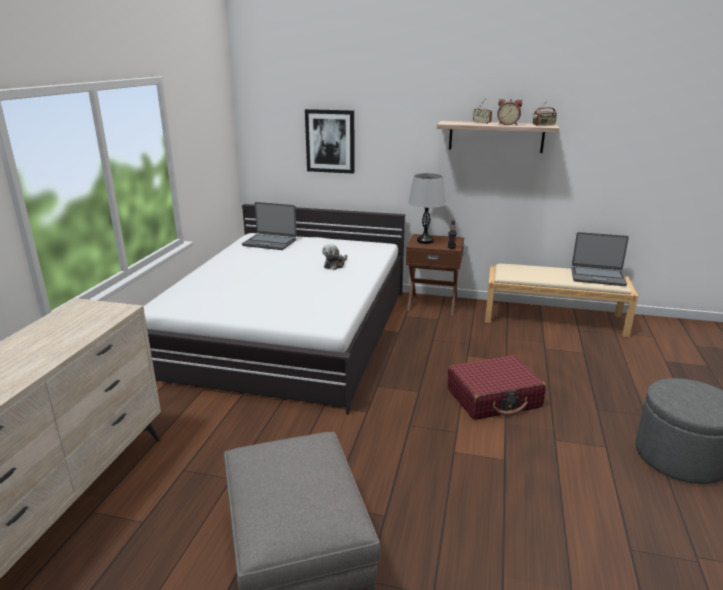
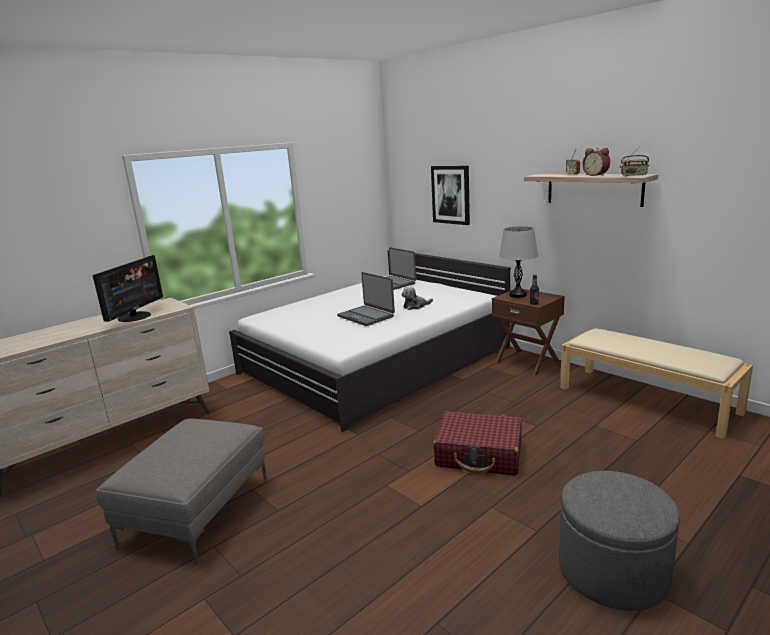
camera: 35 degrees right, 5 degrees down
laptop [571,232,629,286] -> laptop moved to [337,272,395,326]
none -> monitor [93,255,163,322]

